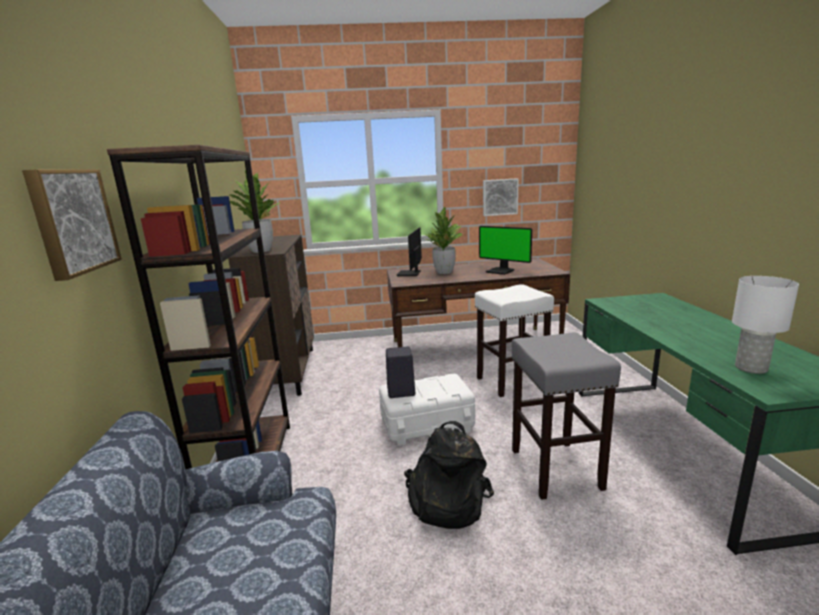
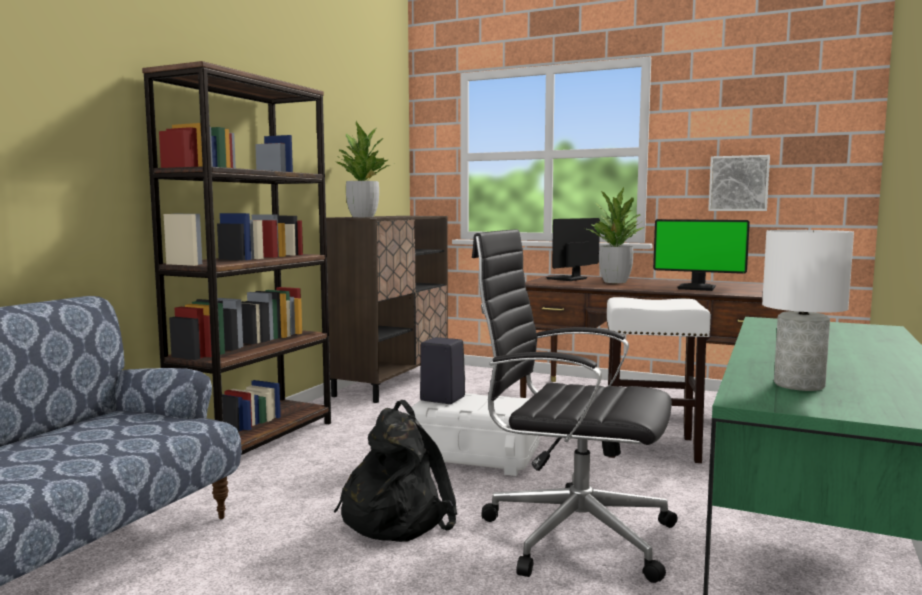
camera: 30 degrees right, 10 degrees down
picture [22,169,122,281] -> none
monitor [479,226,532,275] -> monitor turned 45 degrees counterclockwise [653,219,750,291]
grey stool [512,333,621,500] -> black office chair [472,229,677,583]

